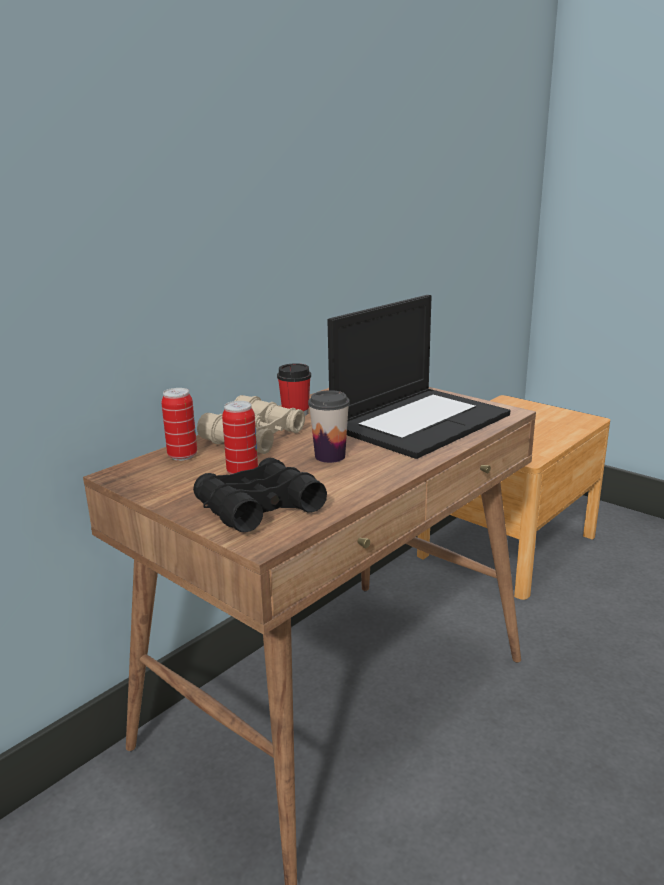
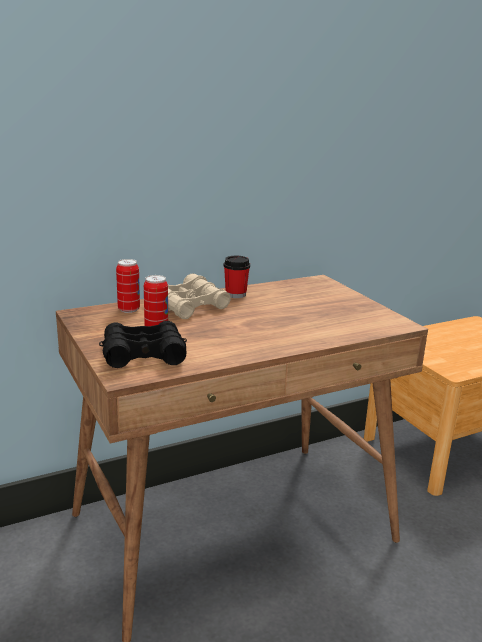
camera: 20 degrees right, 0 degrees up
cup [308,390,350,463] -> none
laptop [328,295,510,459] -> none

